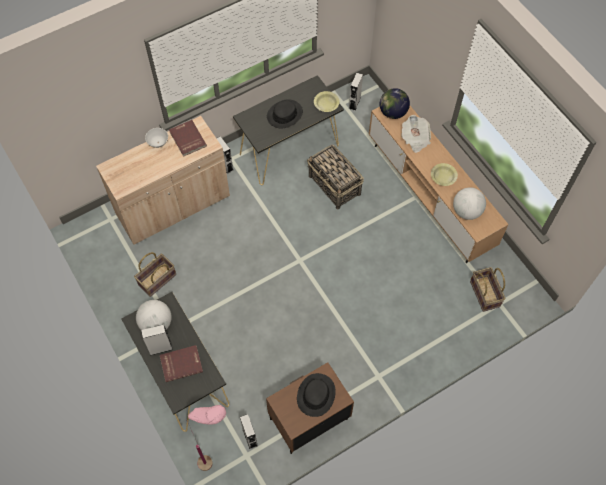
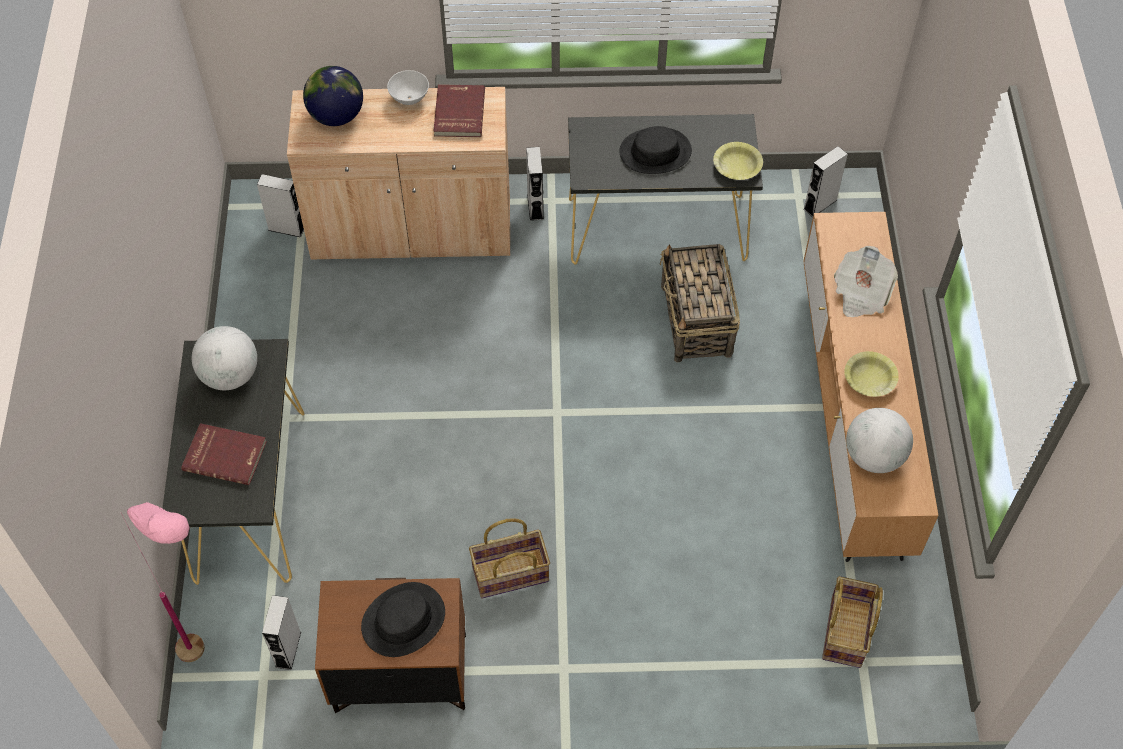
camera: 30 degrees right, 5 degrees down
basket [134,252,176,297] -> basket moved to [469,518,550,598]
grey speaker [141,324,173,356] -> grey speaker moved to [257,174,304,237]
globe [379,88,410,119] -> globe moved to [303,66,363,126]

